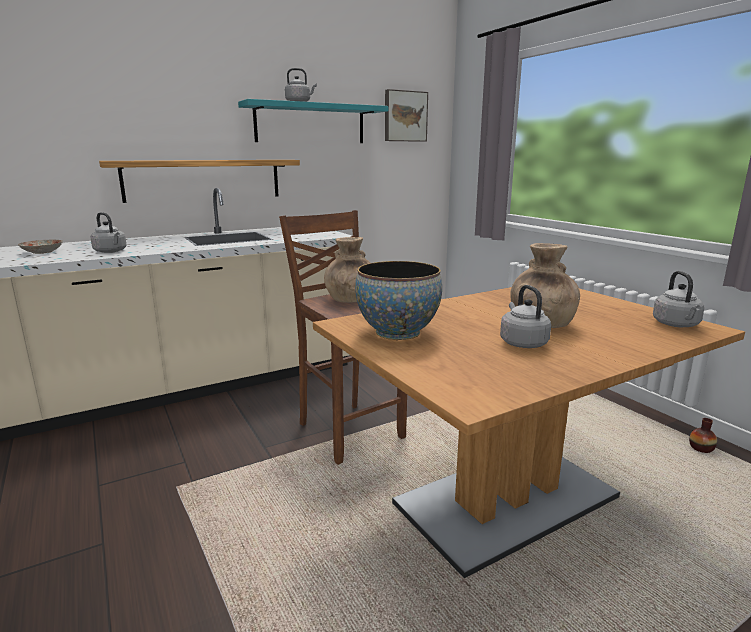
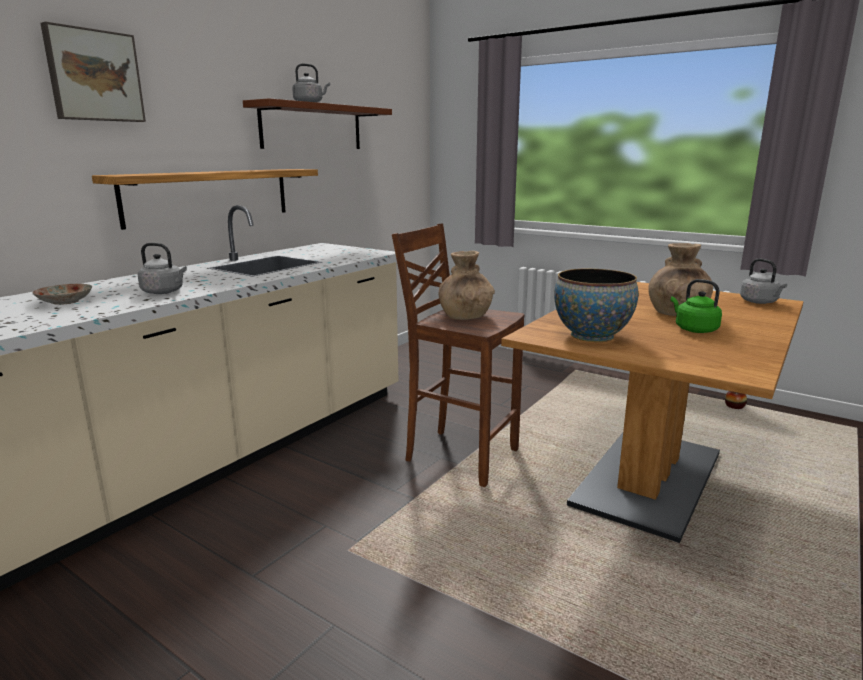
camera: 25 degrees left, 0 degrees up
turquoise shelf [238,99,388,143] -> brown shelf [243,98,392,149]
picture [385,89,428,142] -> picture moved to [40,21,146,122]
grey kettle [500,285,551,348] -> green kettle [671,279,722,333]

